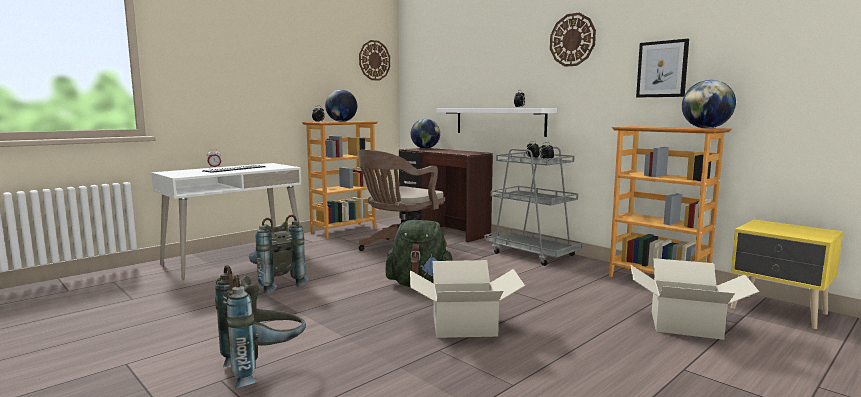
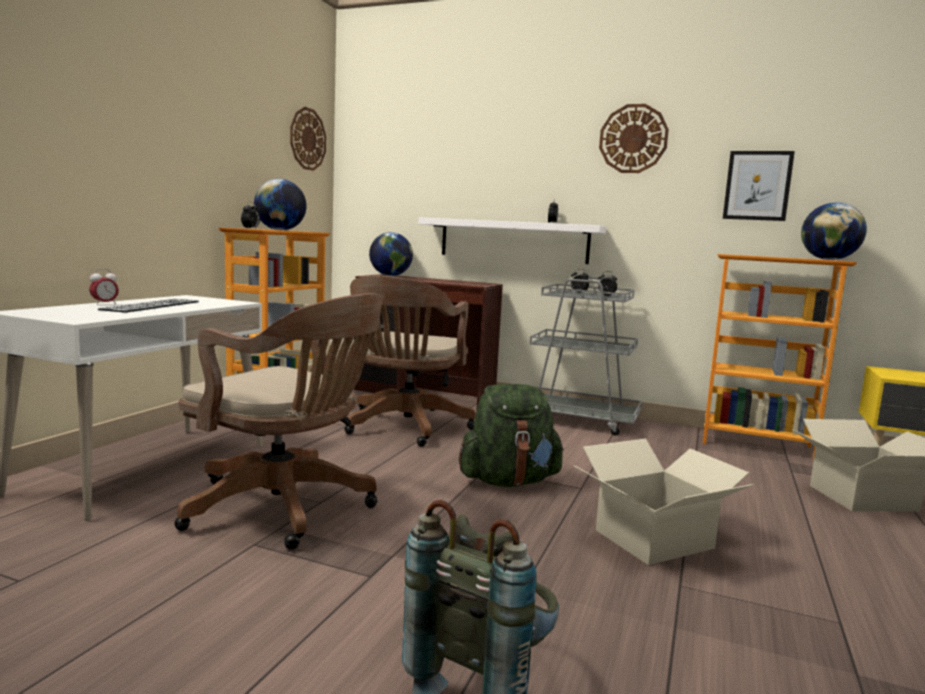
camera: 25 degrees left, 0 degrees up
grey backpack [249,215,308,294] -> brown office chair [174,293,383,550]

